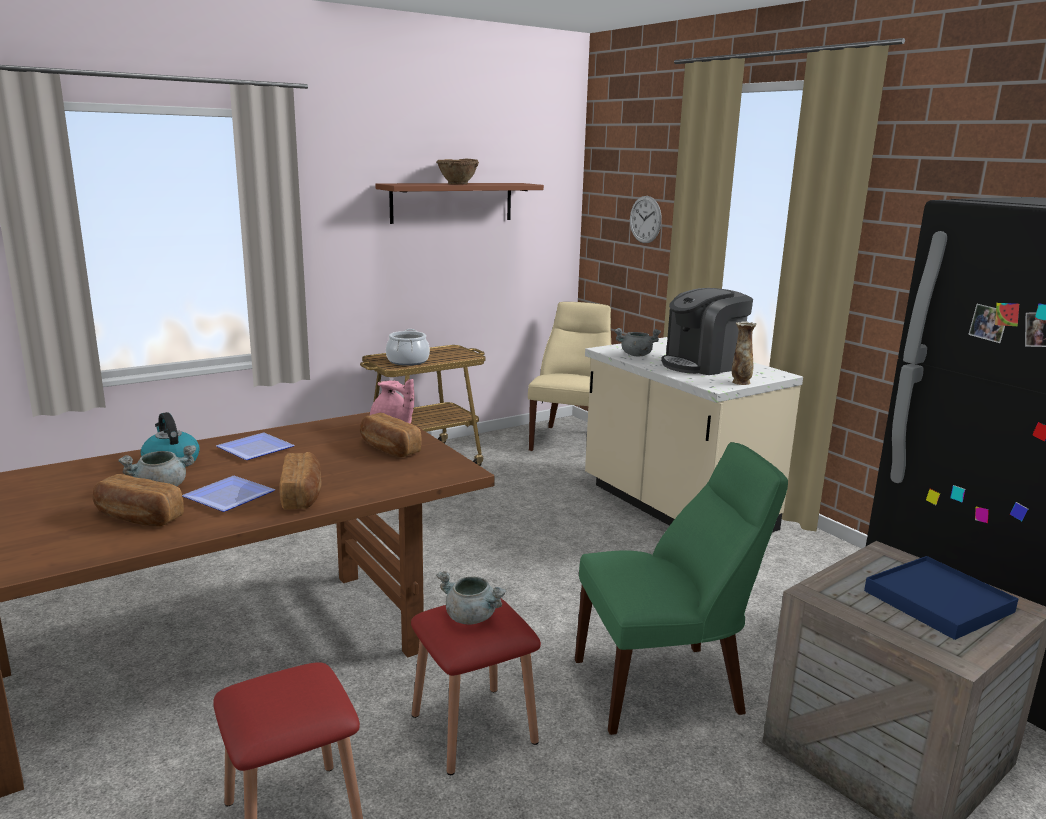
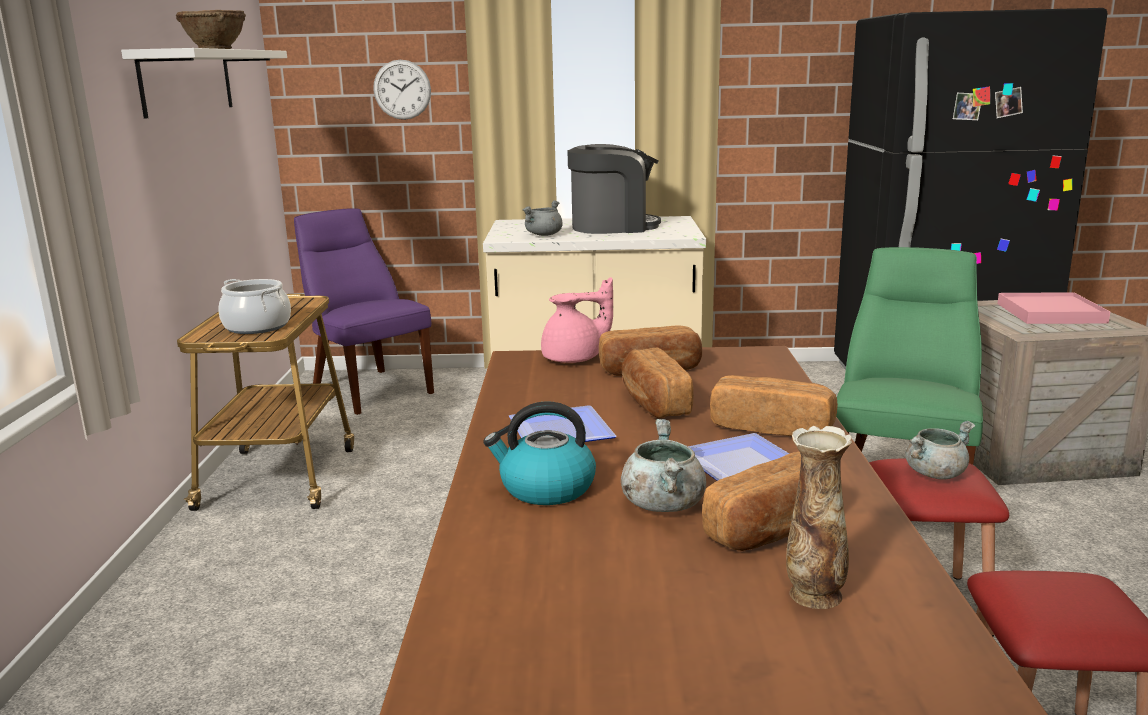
camera: 55 degrees left, 0 degrees up
brown shelf [375,183,544,224] -> white shelf [121,48,287,119]
beige chair [528,302,611,451] -> purple chair [294,208,434,415]
coffee machine [661,288,753,375] -> coffee machine turned 105 degrees counterclockwise [567,144,661,234]
vase [732,321,757,385] -> vase moved to [786,426,852,609]
blue tray [864,556,1018,640] -> pink tray [997,292,1110,324]
none -> bread [622,347,694,418]

